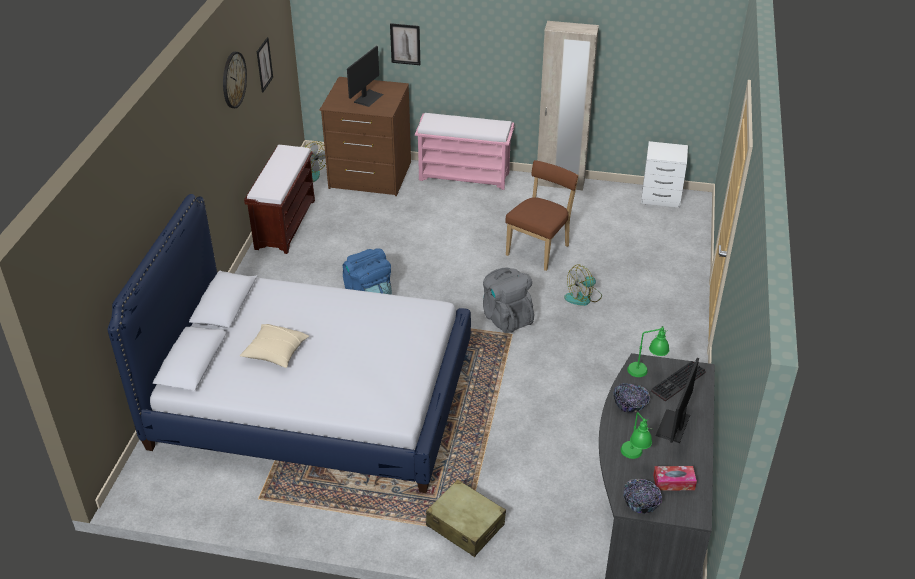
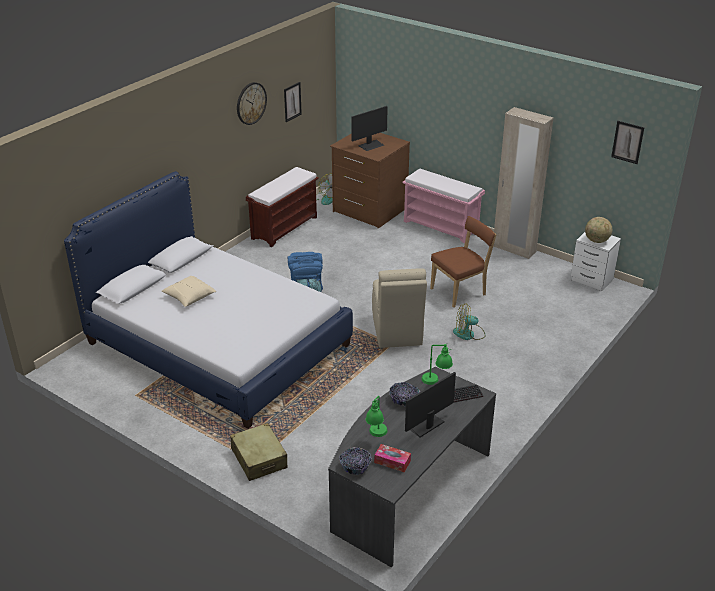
camera: 25 degrees right, 5 degrees down
picture [390,23,420,65] -> picture moved to [611,121,644,164]
grey backpack [483,267,534,333] -> beige chair [372,268,427,348]
none -> globe [585,217,612,243]

